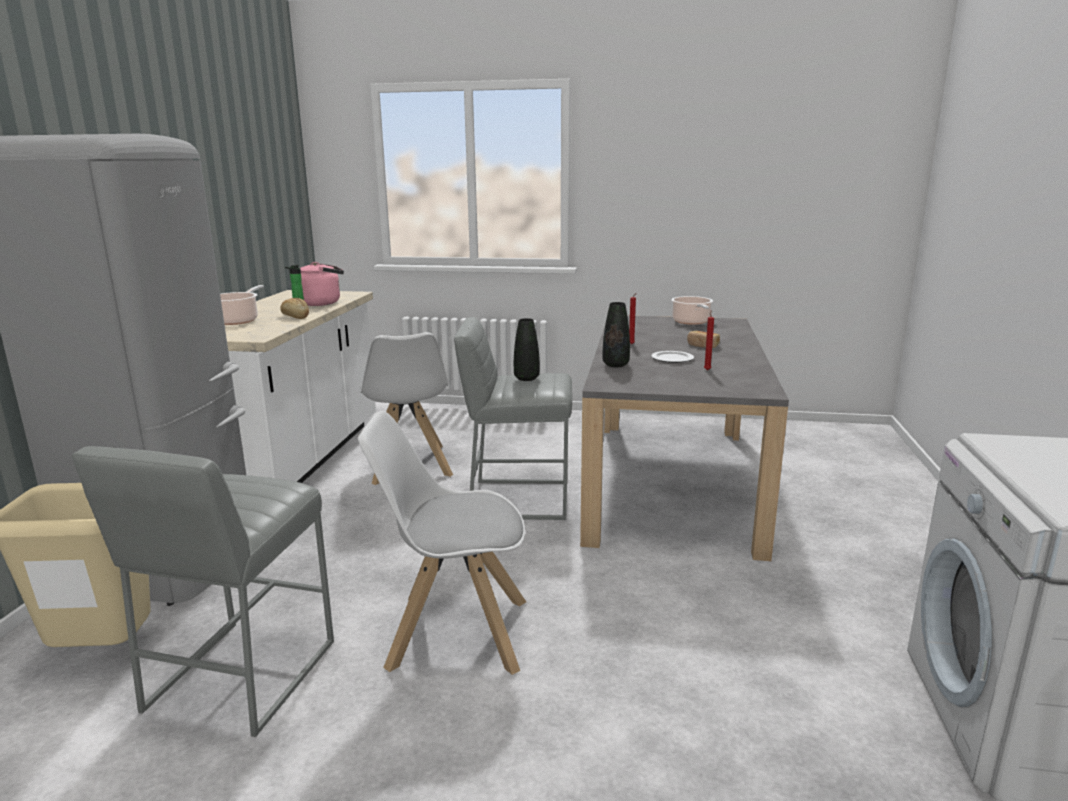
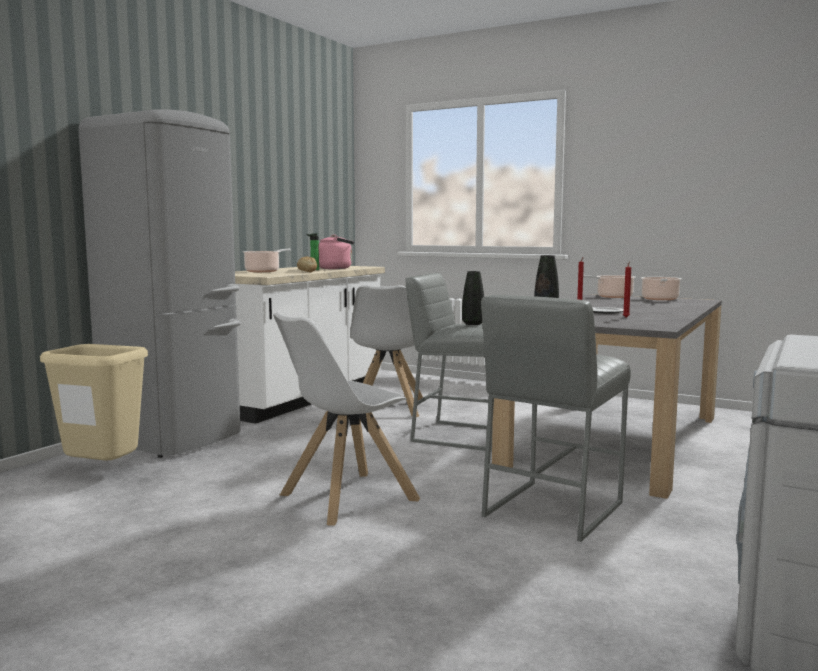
camera: 20 degrees right, 10 degrees down
grey stool [72,446,334,737] -> grey stool moved to [481,295,631,542]
chair [358,411,526,675] -> chair turned 60 degrees counterclockwise [273,312,420,526]
bread [687,331,720,348] -> none
none -> cooking pot [583,275,636,298]

